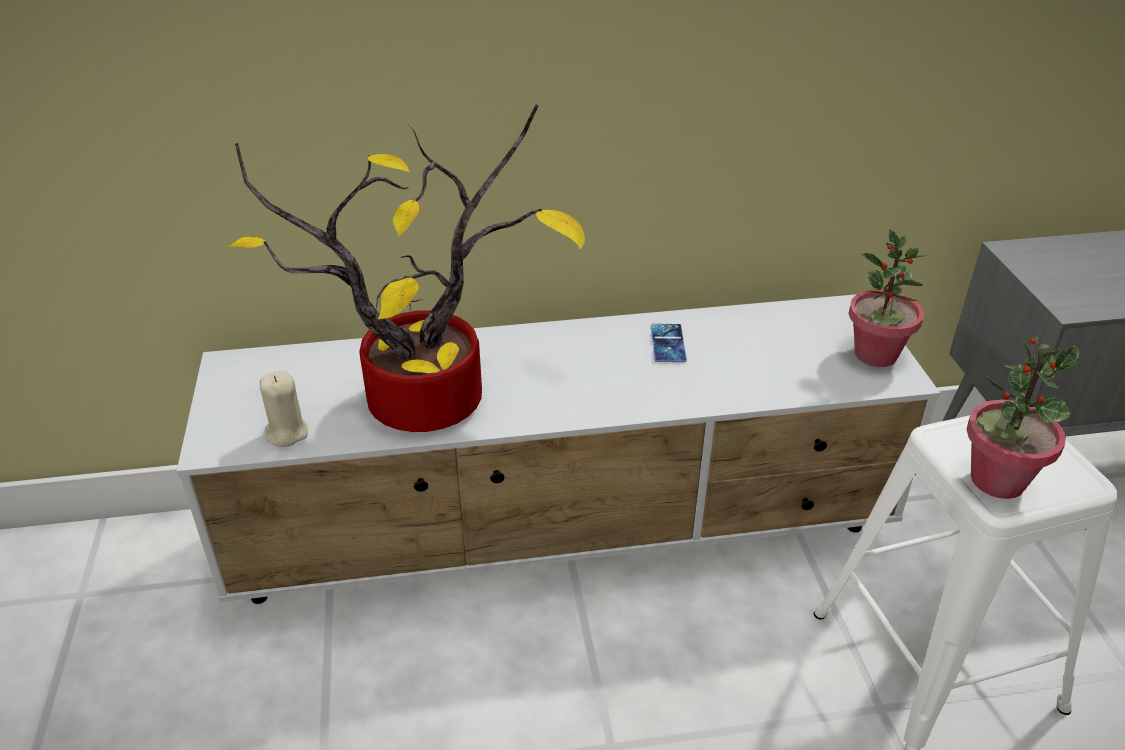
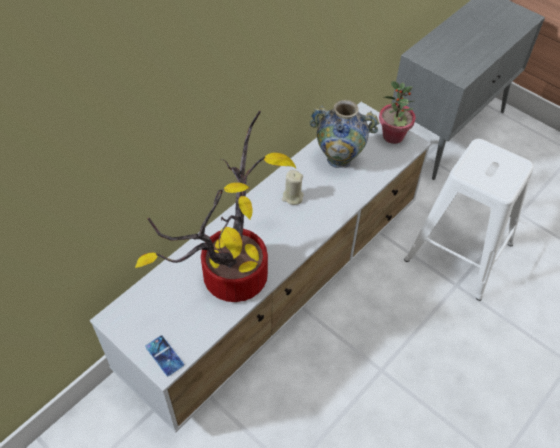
camera: 40 degrees left, 15 degrees up
beige candle [260,370,308,447] -> beige candle moved to [282,170,304,205]
phone [651,324,687,362] -> phone moved to [145,335,184,376]
potted plant [967,336,1080,499] -> none
none -> vase [310,100,380,168]

